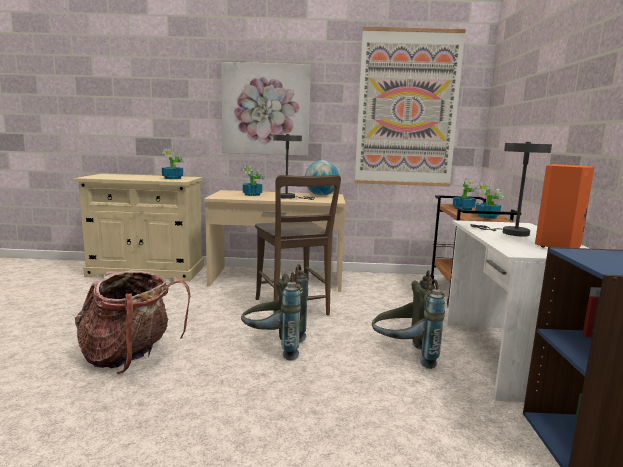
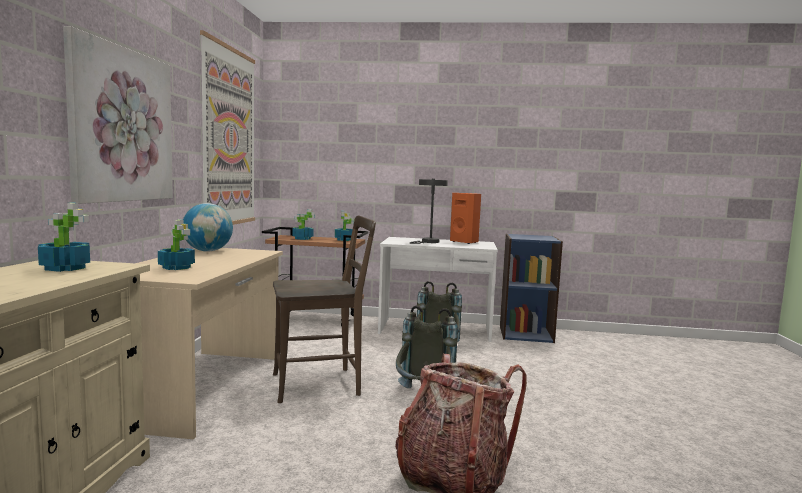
camera: 85 degrees left, 5 degrees down
grey table lamp [273,134,315,200] -> none

